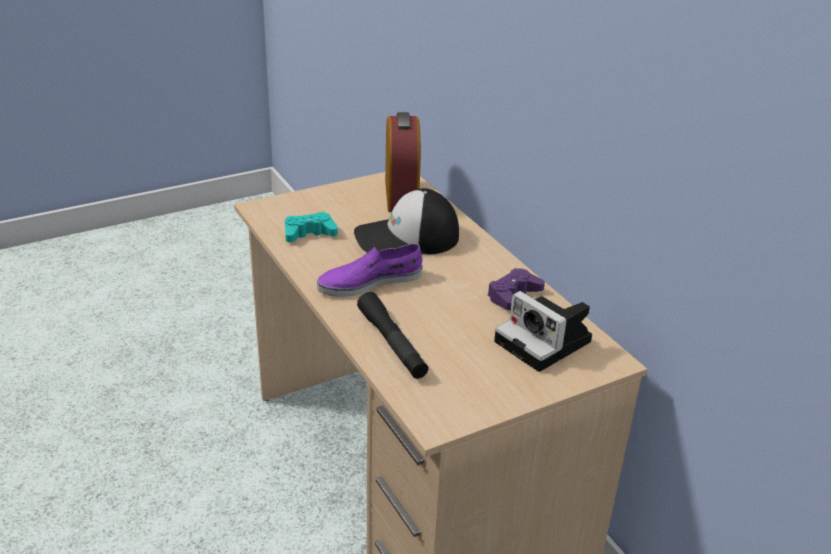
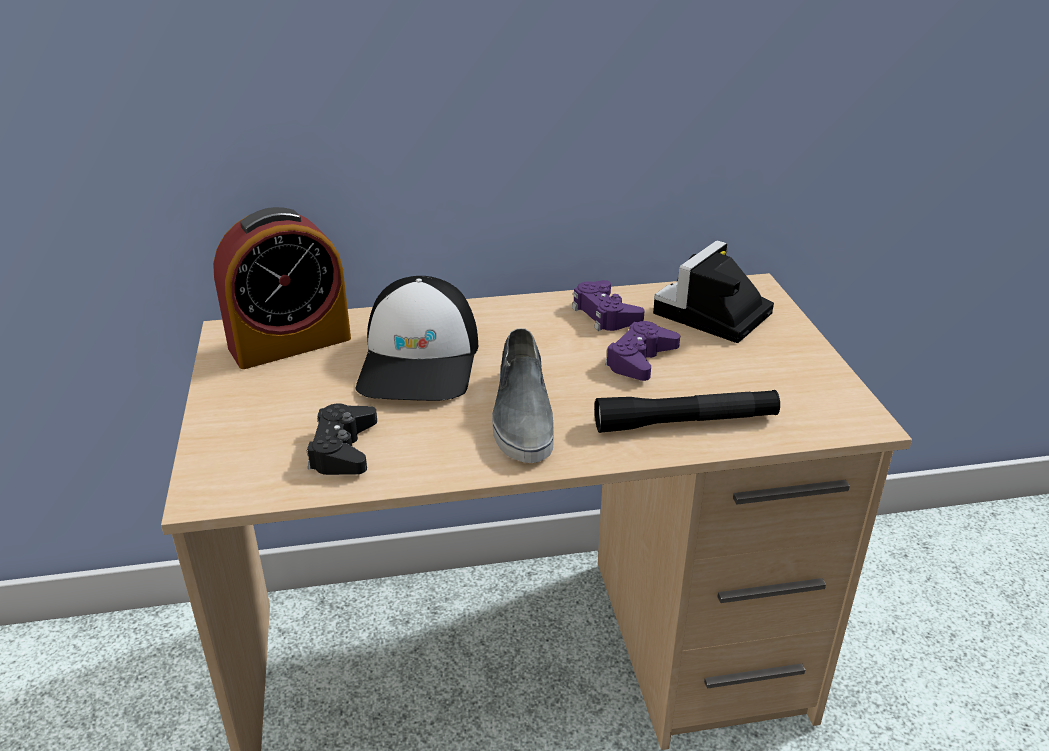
camera: 70 degrees left, 0 degrees up
turquoise game controller [285,212,338,242] -> black game controller [307,403,377,475]
purple shoe [317,243,423,297] -> grey shoe [492,328,554,463]
alarm clock [385,112,421,212] -> alarm clock turned 135 degrees clockwise [213,207,351,369]
camera [494,291,592,372] -> camera turned 150 degrees clockwise [653,241,774,343]
none -> purple game controller [605,321,680,381]

